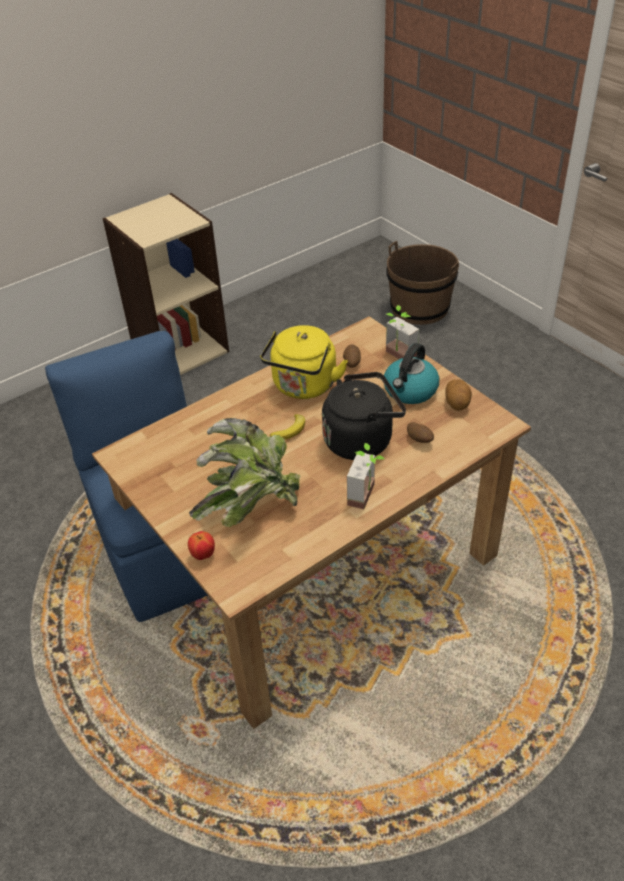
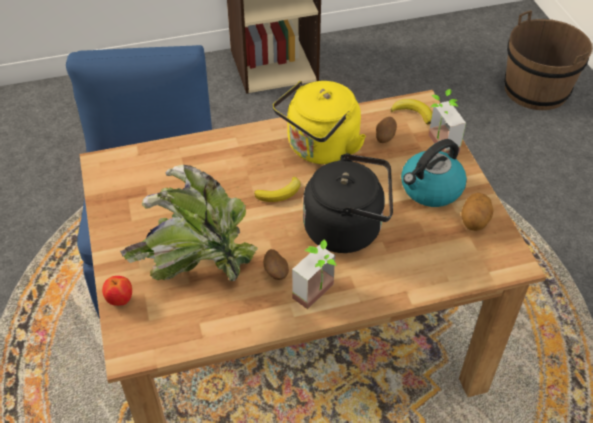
camera: 20 degrees right, 5 degrees up
potato [407,422,434,443] -> potato moved to [263,249,289,280]
none -> banana [391,99,432,124]

